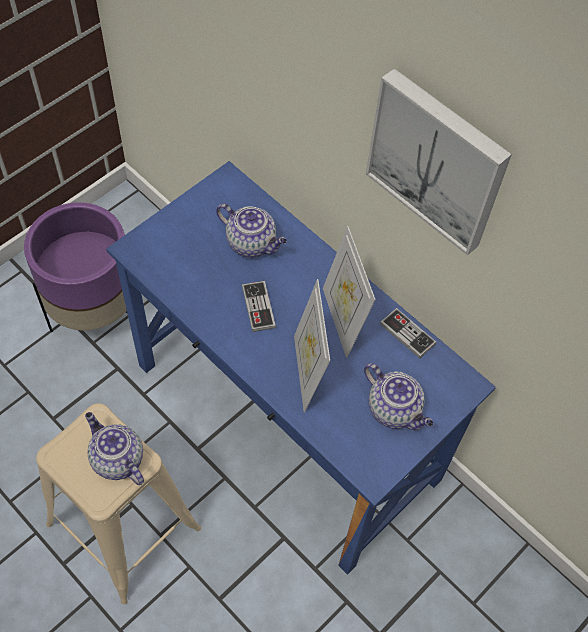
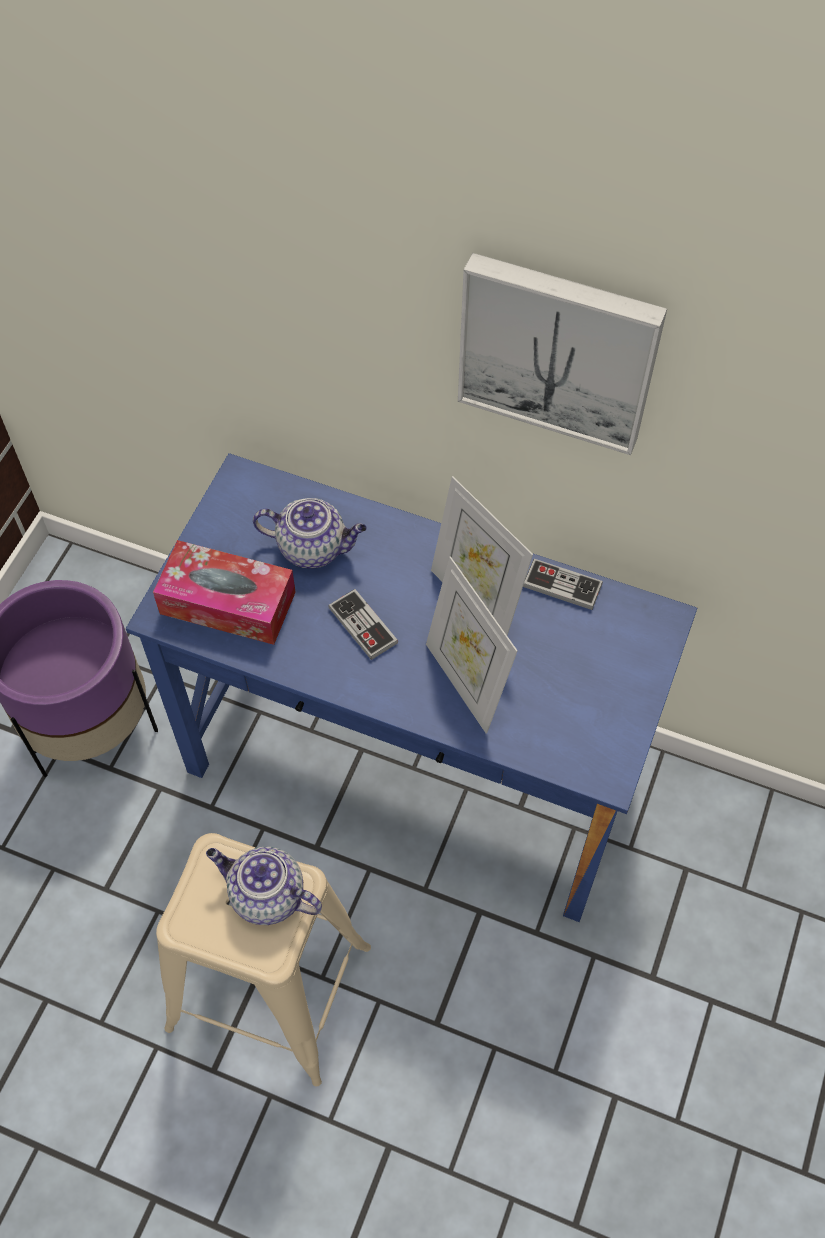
camera: 20 degrees left, 0 degrees up
teapot [364,363,434,430] -> none
none -> tissue box [153,540,296,645]

